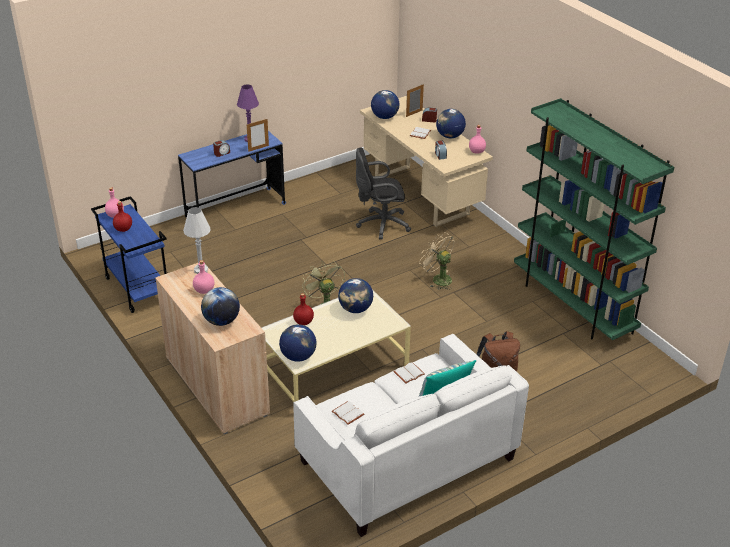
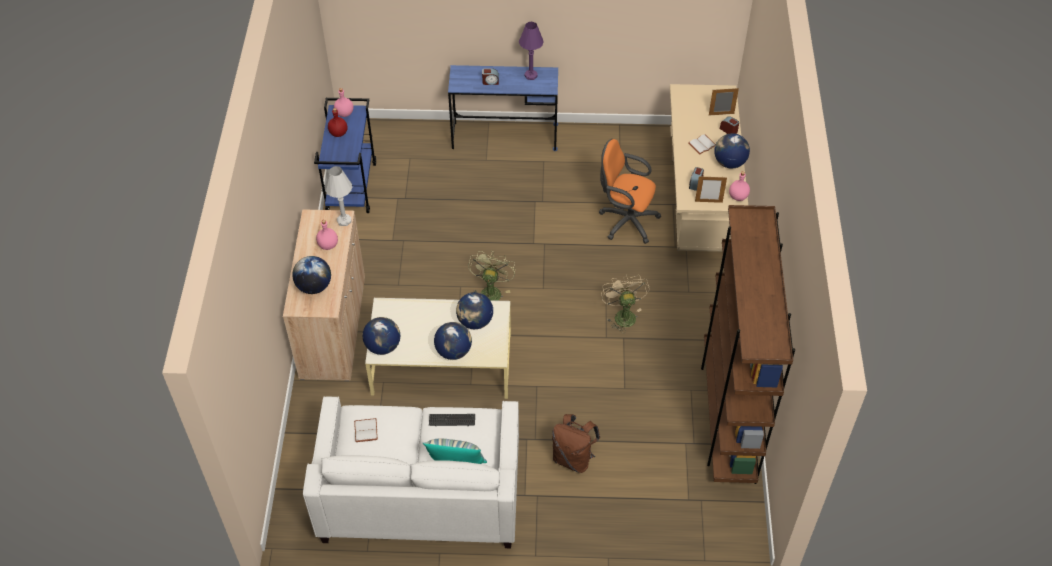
camera: 35 degrees right, 15 degrees up
picture frame [247,119,269,152] -> picture frame moved to [695,176,727,203]
red bottle [293,293,314,325] -> none
black office chair [356,148,411,240] -> orange office chair [599,139,661,244]
globe [371,90,399,119] -> globe moved to [434,322,472,360]
white book [394,362,425,383] -> keyboard [429,414,475,426]
green bookcase [514,98,674,340] -> brown bookcase [701,205,795,484]

